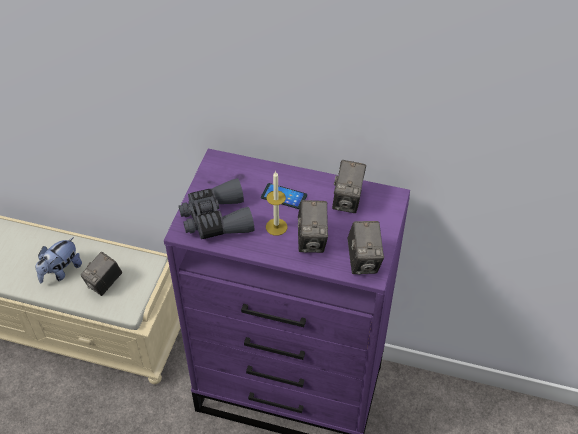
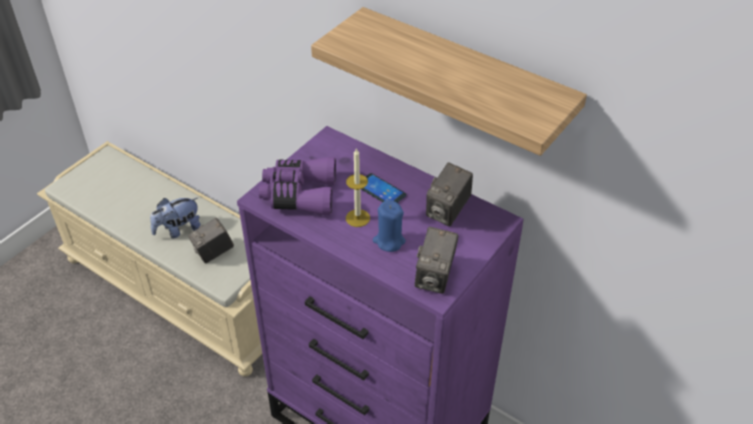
camera: 20 degrees right, 5 degrees down
grey binoculars [179,178,254,239] -> purple binoculars [259,157,336,215]
camera [298,200,328,253] -> blue candle [373,200,406,252]
none -> shelf [311,7,587,156]

